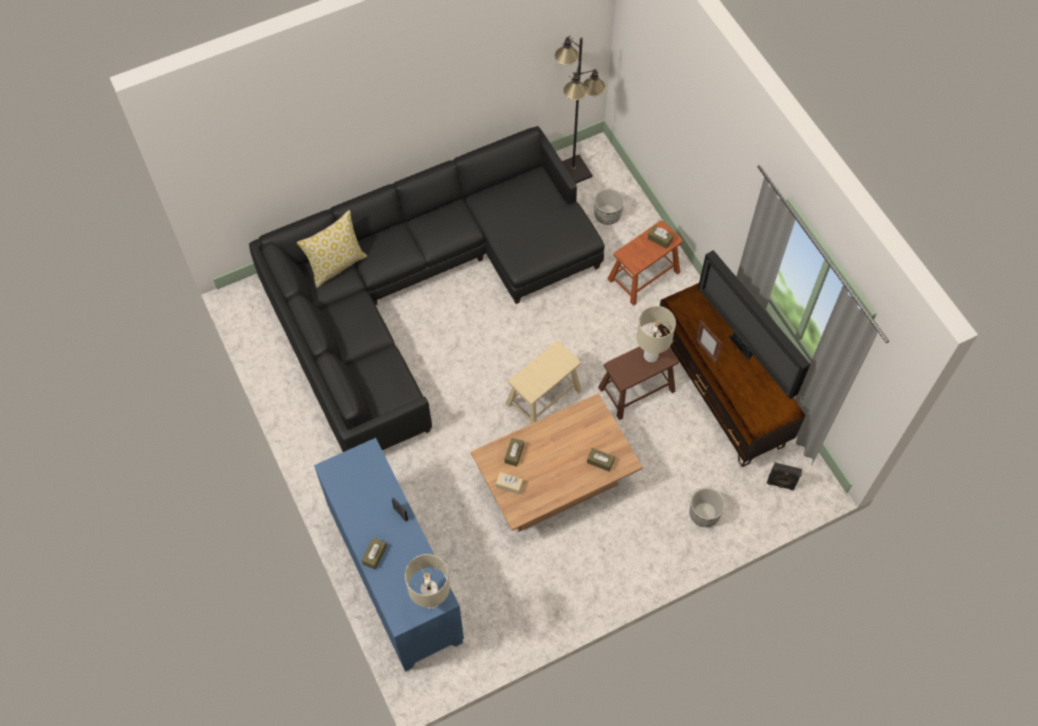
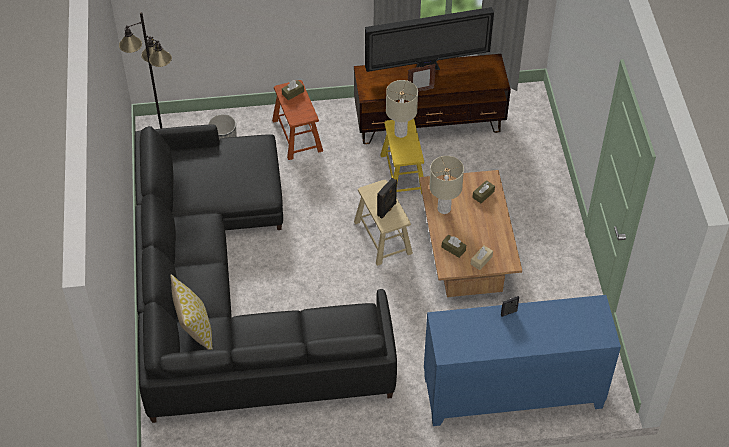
camera: 70 degrees left, 10 degrees down
brown tissue box [362,537,387,570] -> none
beige table lamp [405,554,450,609] -> beige table lamp moved to [429,156,464,214]
brown stool [598,336,679,420] -> yellow stool [380,118,424,194]
planter [689,488,725,527] -> none
black speaker [767,462,802,490] -> black speaker moved to [377,178,397,218]

